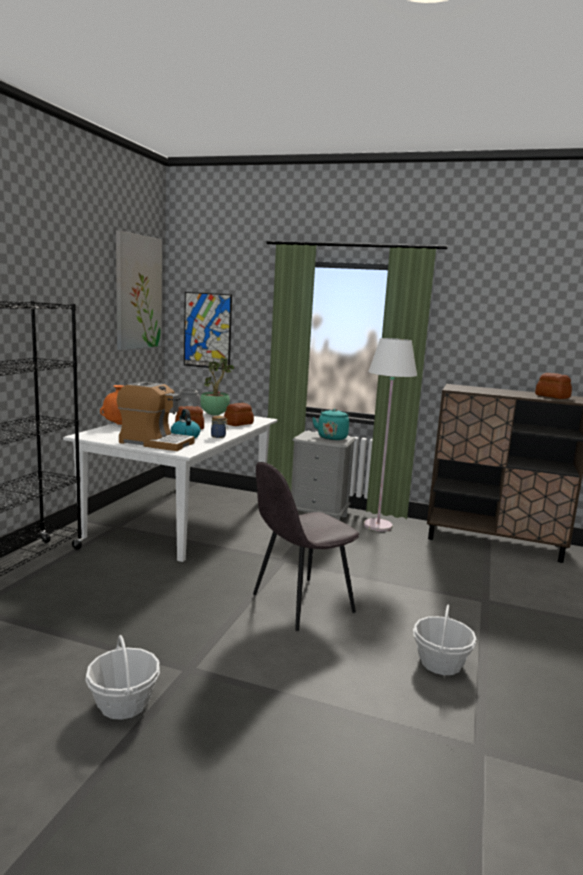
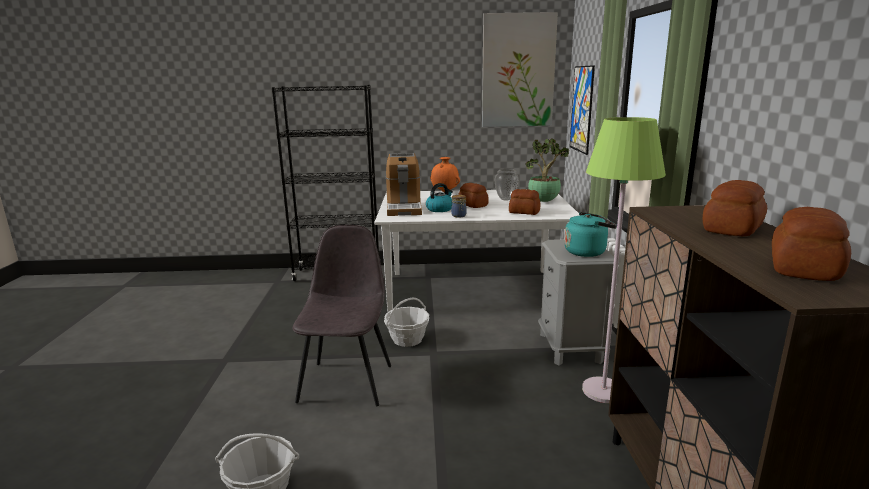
camera: 70 degrees right, 5 degrees up
basket [85,635,160,720] -> basket moved to [384,298,429,347]
grey chair [253,462,359,631] -> grey chair turned 60 degrees clockwise [293,225,391,406]
white floor lamp [364,338,417,531] -> green floor lamp [582,117,666,403]
none -> bread [702,180,767,236]

